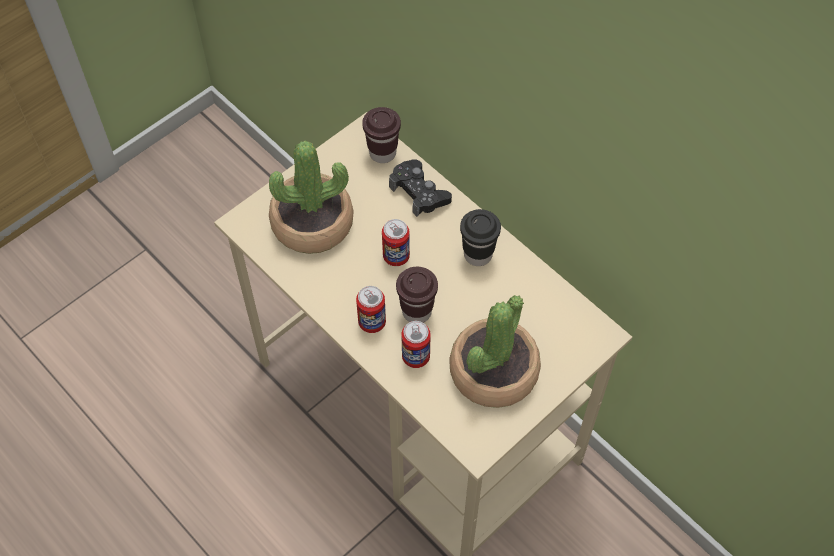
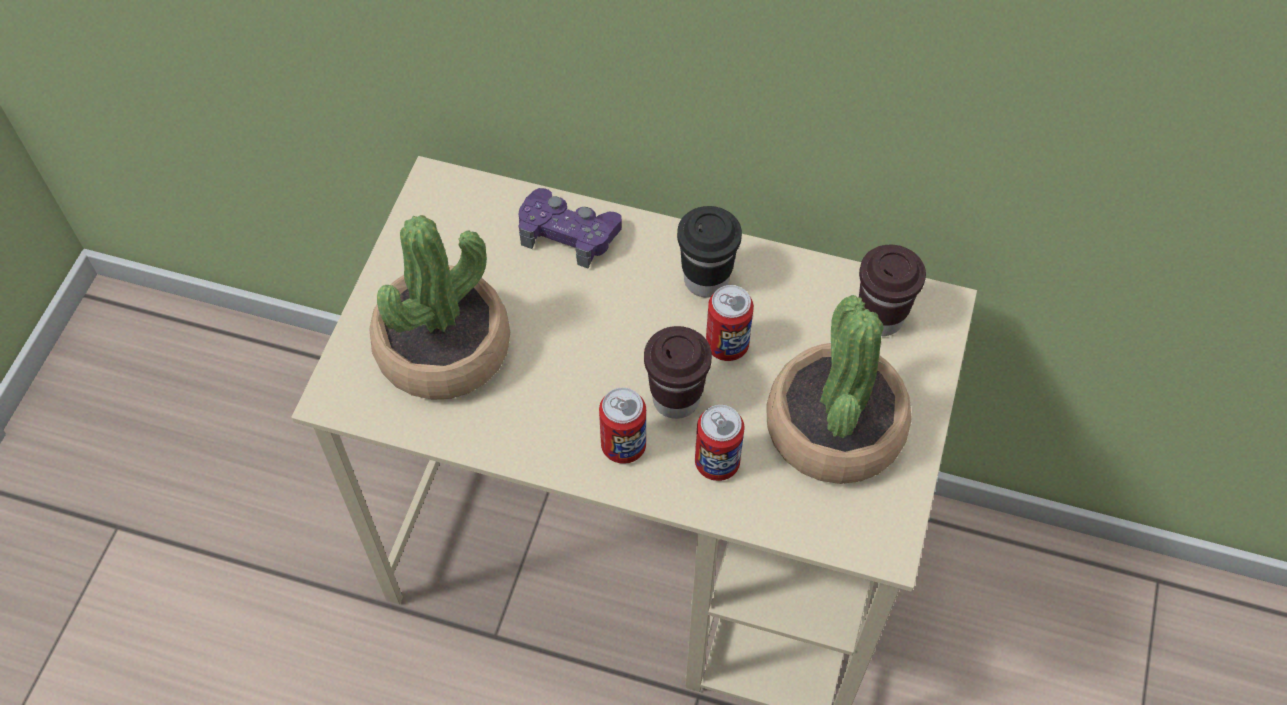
camera: 30 degrees left, 0 degrees up
brown cup [362,107,401,163] -> brown cup moved to [859,245,926,336]
can [382,219,410,266] -> can moved to [706,285,754,361]
black game controller [389,159,452,217] -> purple game controller [518,188,622,269]

